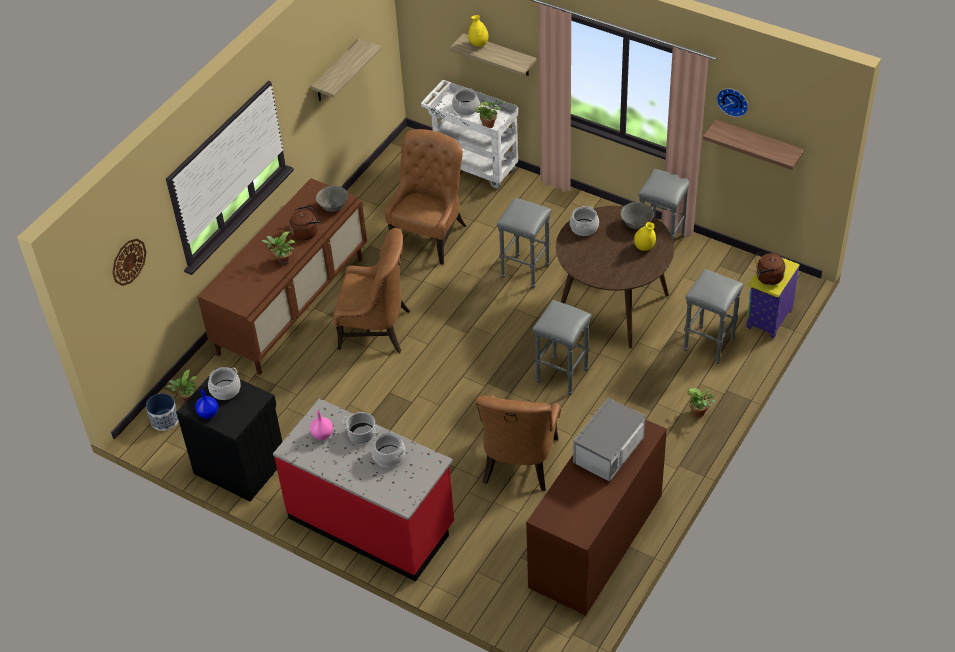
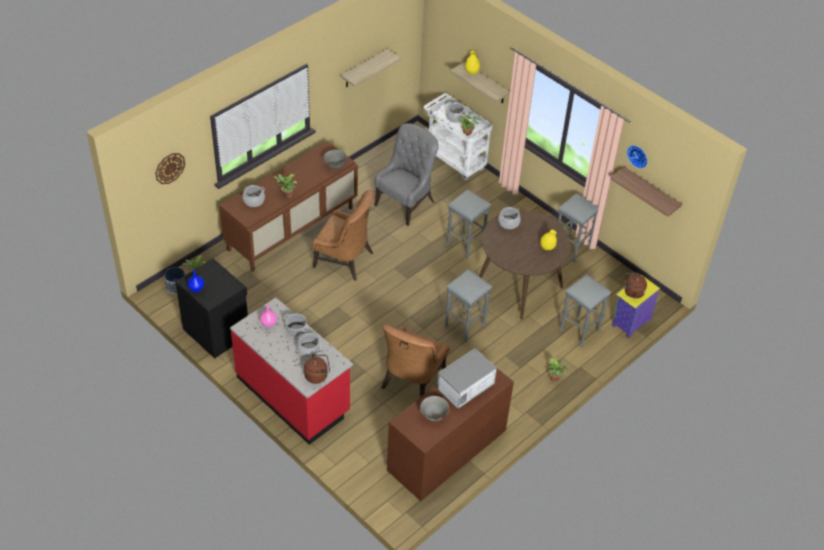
camera: 10 degrees right, 0 degrees up
cooking pot [208,367,241,400] -> cooking pot moved to [242,185,265,207]
brown kettle [289,205,321,240] -> brown kettle moved to [304,354,330,384]
brown chair [384,129,466,265] -> grey chair [374,123,439,226]
grey bowl [621,202,654,230] -> grey bowl moved to [420,396,449,421]

